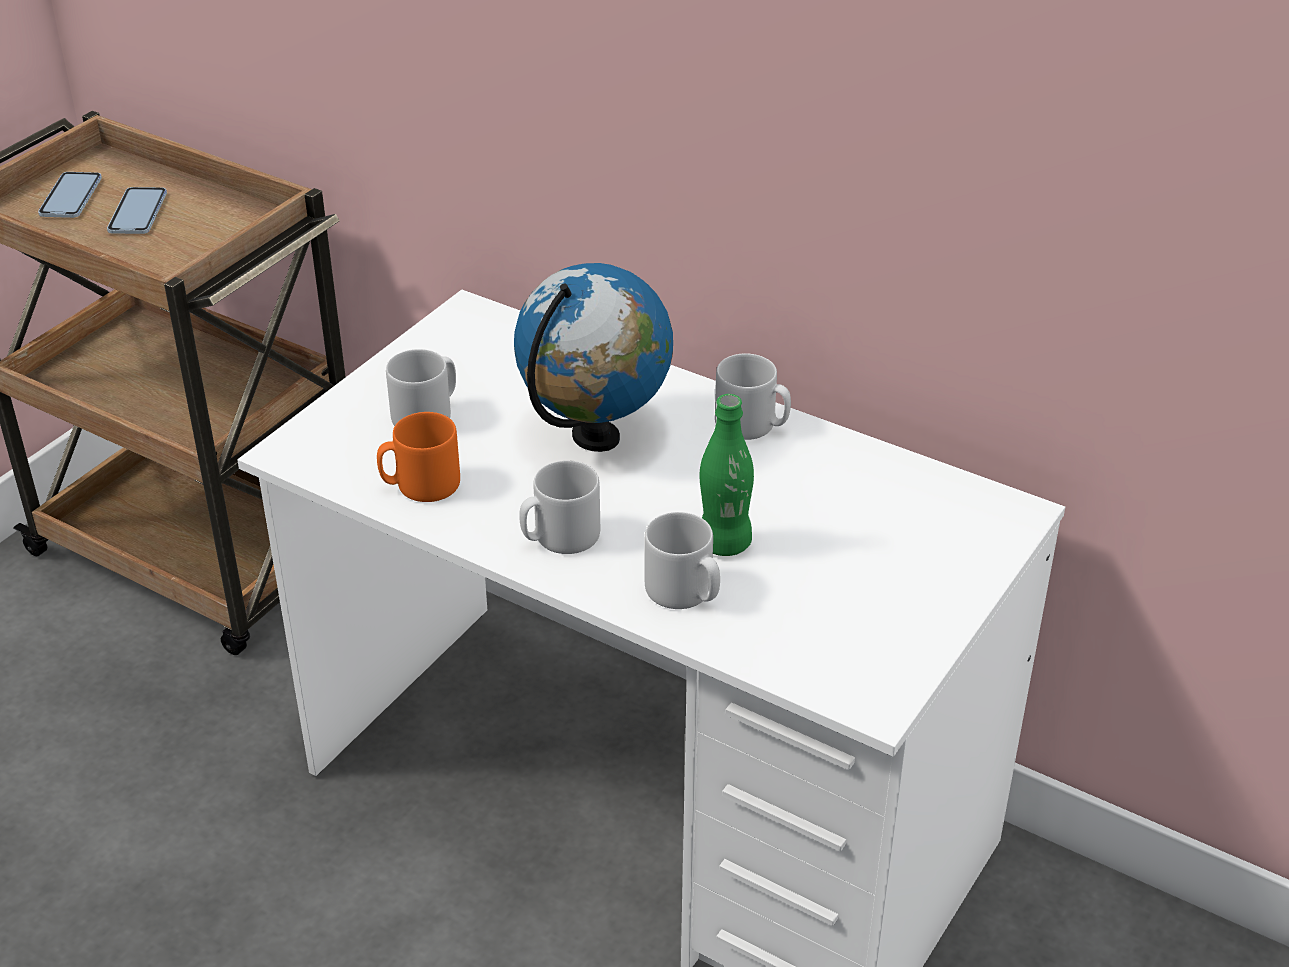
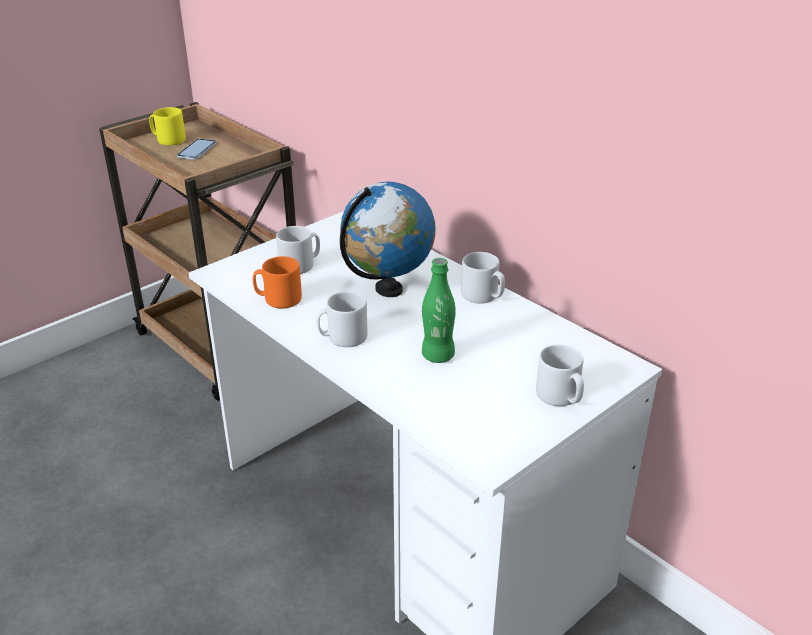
camera: 15 degrees right, 5 degrees down
phone [38,172,102,218] -> yellow mug [149,107,186,146]
grey mug [645,512,720,609] -> grey mug moved to [536,344,584,406]

